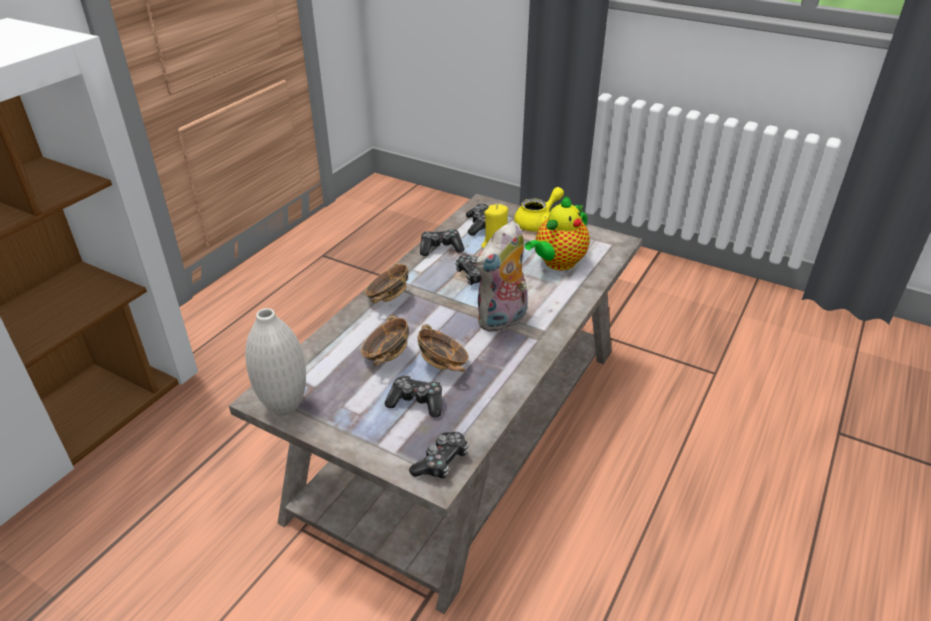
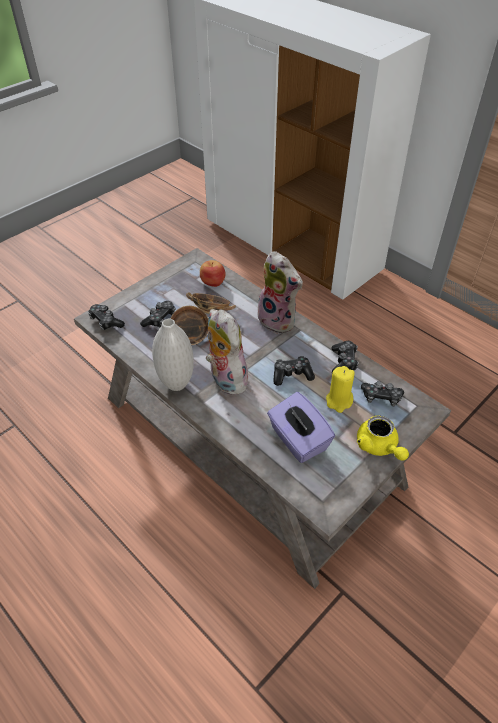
camera: 105 degrees right, 10 degrees up
white vase [245,308,306,416] -> white vase moved to [152,318,194,391]
bowl [365,263,408,303] -> plush toy [257,251,303,334]
teapot [525,196,590,270] -> purple tissue box [267,392,335,463]
none -> apple [200,260,226,287]

